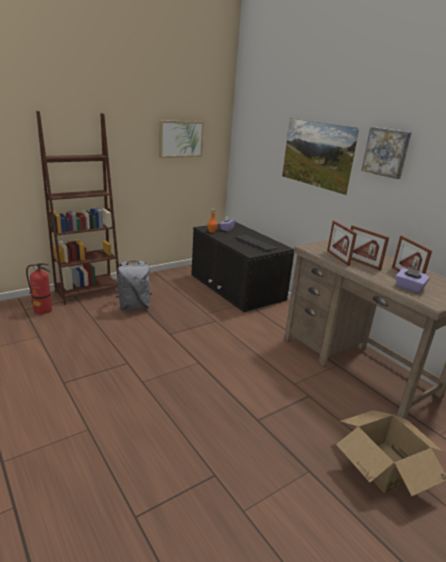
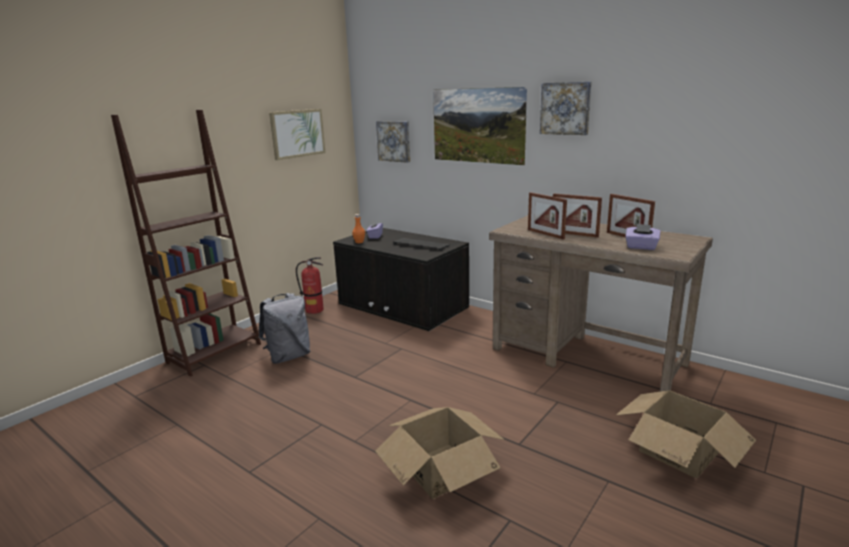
camera: 15 degrees left, 5 degrees down
fire extinguisher [26,263,52,314] -> fire extinguisher moved to [296,257,324,314]
none -> cardboard box [375,407,505,499]
none -> picture [376,121,410,163]

